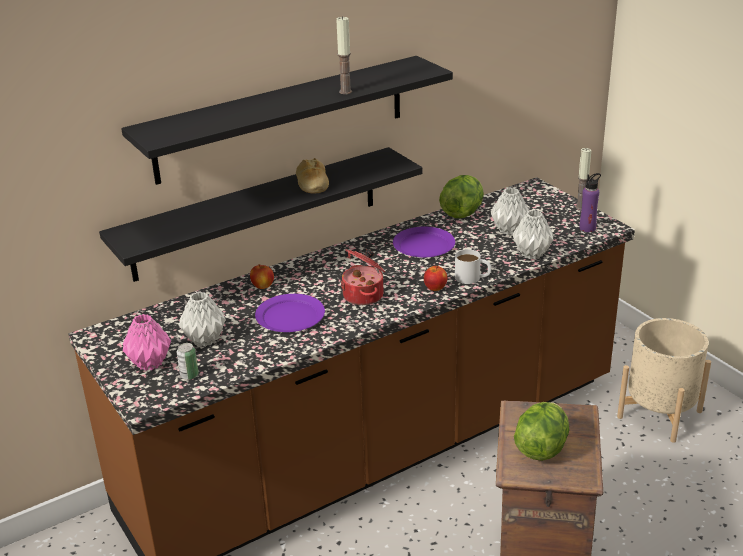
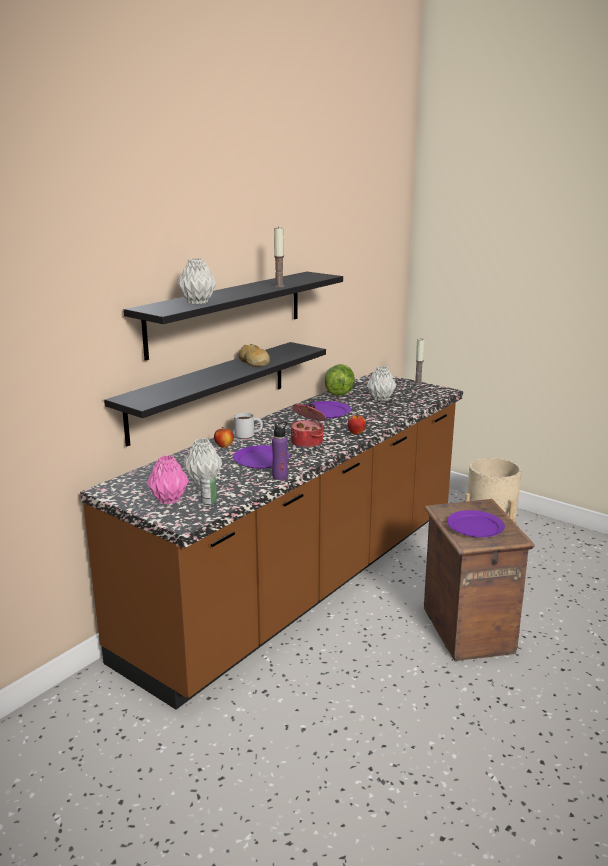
camera: 20 degrees left, 10 degrees down
white mug [455,249,491,284] -> white mug moved to [234,413,263,438]
grey vase [512,210,554,259] -> grey vase moved to [177,258,216,304]
lettuce [514,402,569,461] -> purple plate [447,510,505,538]
purple bottle [580,173,601,232] -> purple bottle moved to [272,421,288,480]

